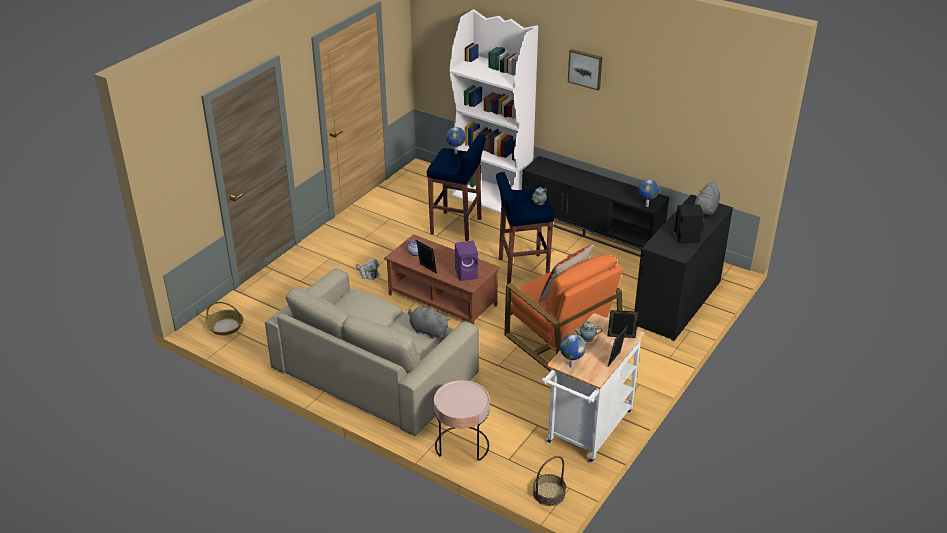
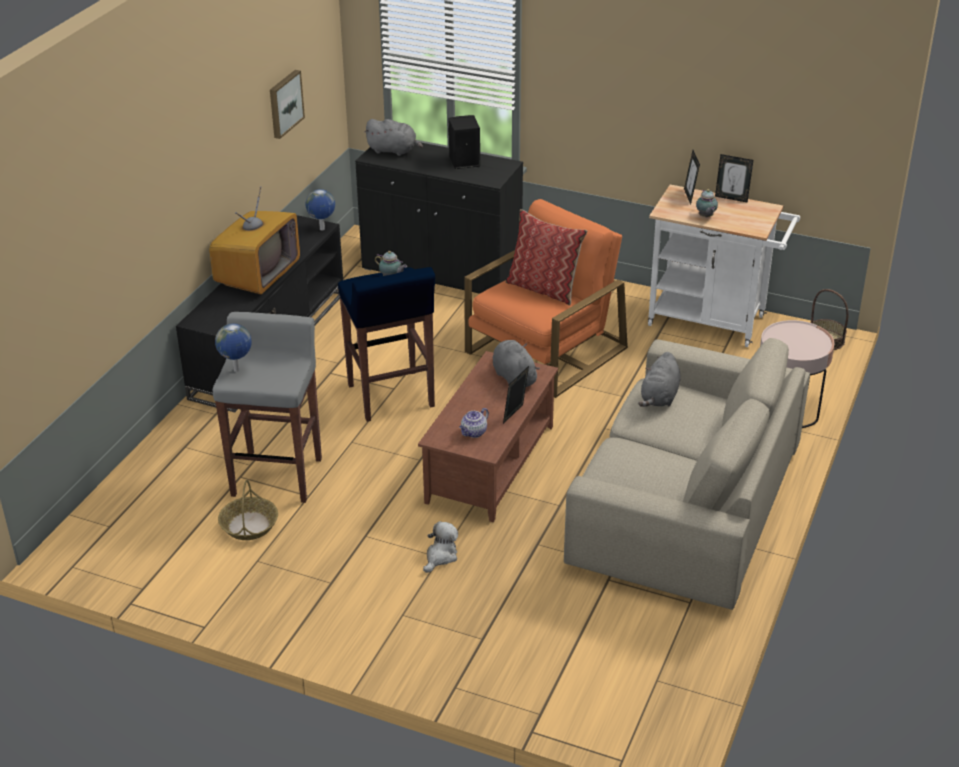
camera: 100 degrees left, 0 degrees up
basket [206,302,244,335] -> basket moved to [218,480,278,540]
blue stool [427,135,486,241] -> grey stool [213,312,322,503]
white bookcase [449,9,538,214] -> none
purple speaker [455,241,478,281] -> grey plush toy [493,340,540,387]
globe [560,334,586,368] -> none
picture [568,49,602,91] -> picture moved to [270,70,305,139]
none -> television [209,186,300,294]

